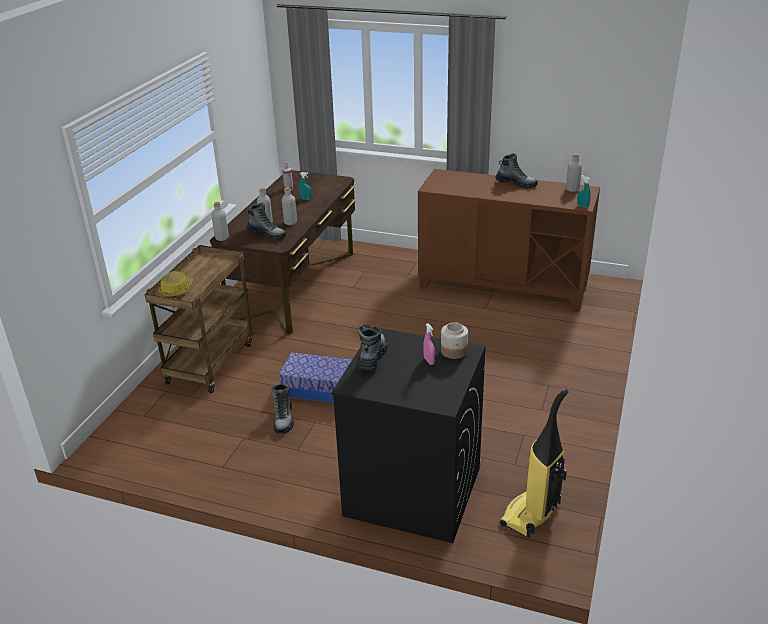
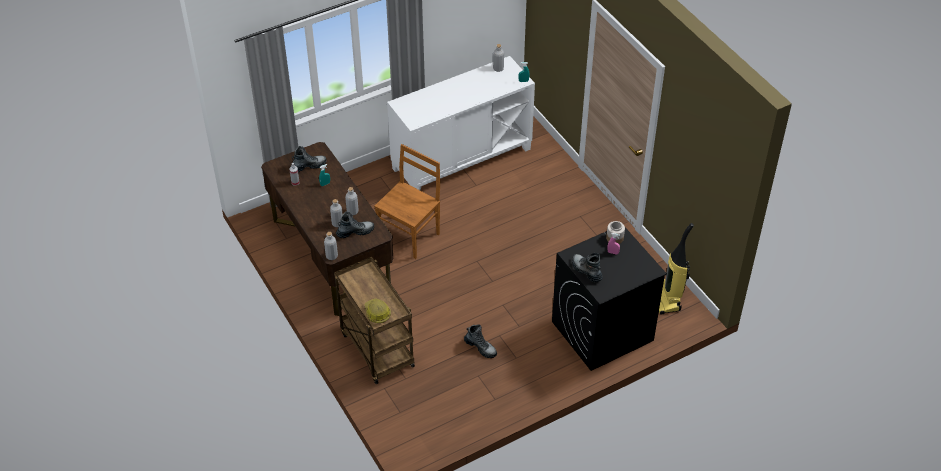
camera: 50 degrees left, 15 degrees up
storage box [278,352,352,403] -> none
brown cabinet [418,169,600,312] -> white cabinet [387,56,535,190]
boot [495,153,538,188] -> boot moved to [291,146,327,172]
none -> brown chair [374,144,440,259]

